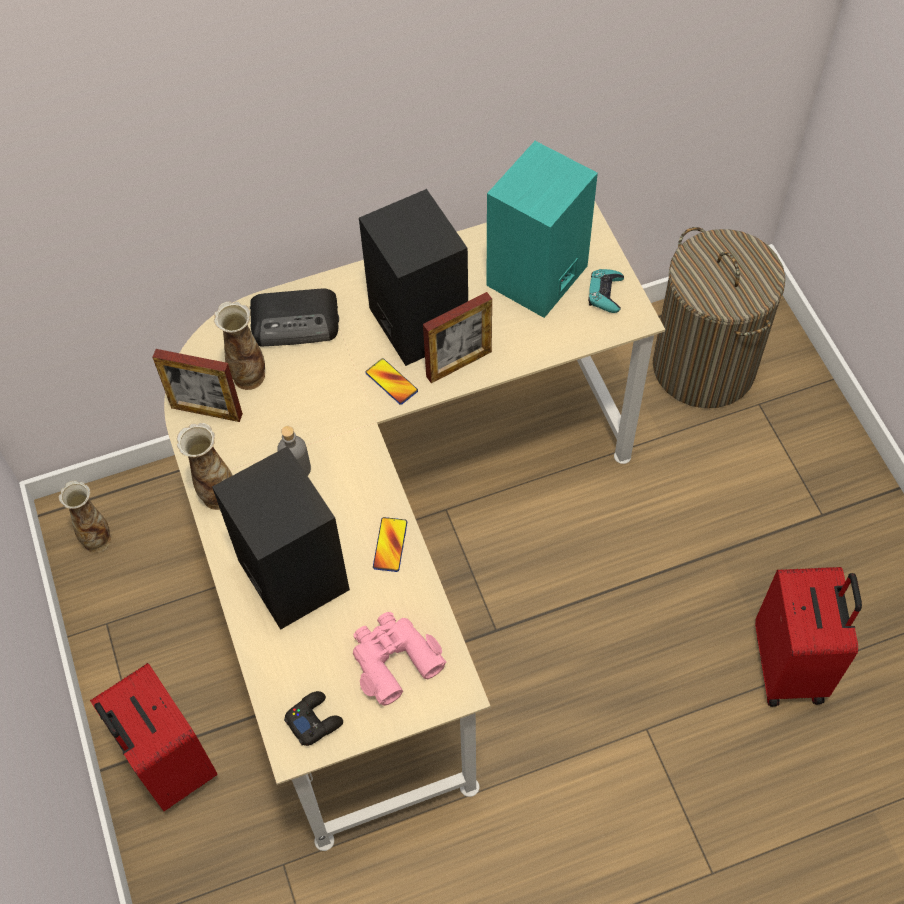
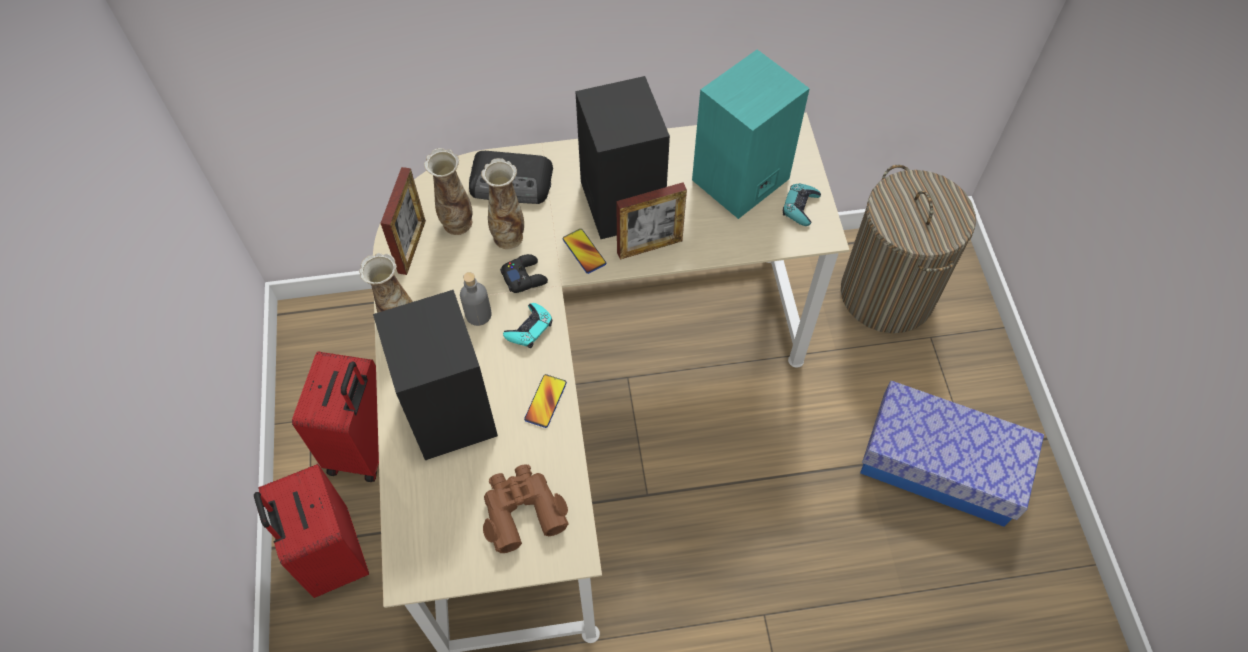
camera: 10 degrees right, 0 degrees up
vase [58,481,111,553] -> vase moved to [481,158,524,249]
picture frame [152,349,243,422] -> picture frame turned 105 degrees counterclockwise [380,167,426,275]
black game controller [284,691,343,746] -> black game controller moved to [500,254,548,293]
pink binoculars [353,612,446,706] -> brown binoculars [483,464,569,553]
red suitcase [755,567,862,707] -> red suitcase moved to [292,352,379,482]
none -> turquoise game controller [503,303,553,348]
none -> storage box [860,381,1044,527]

